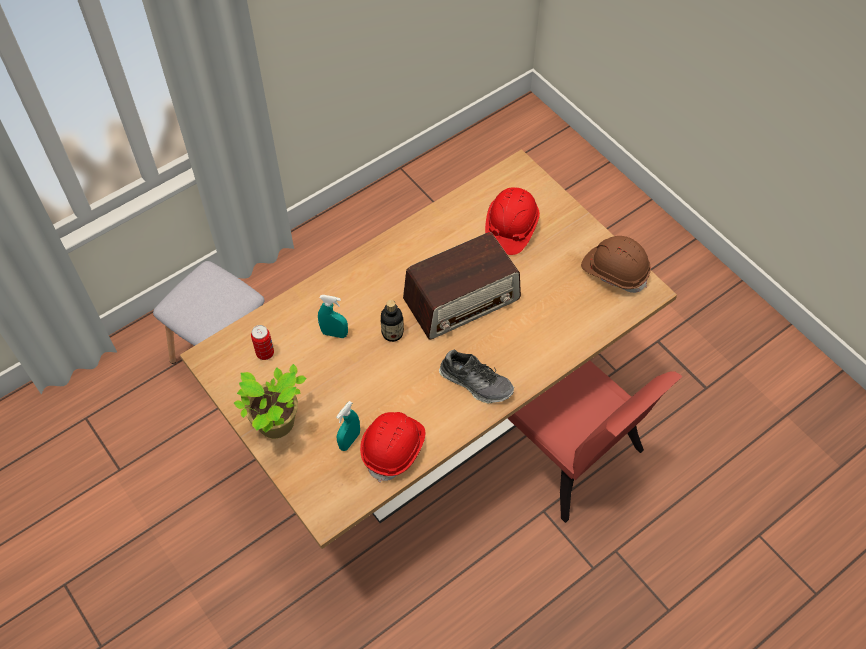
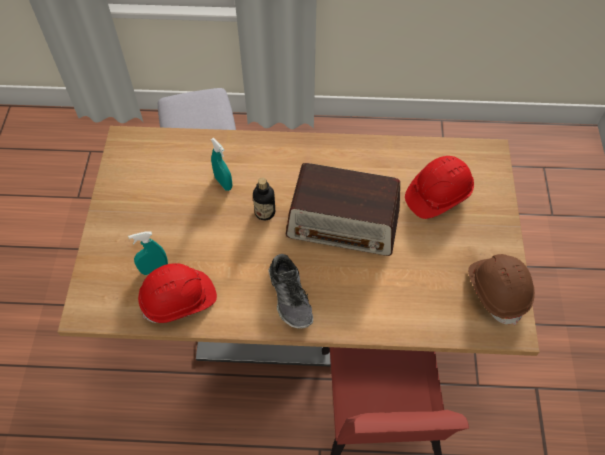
camera: 40 degrees right, 0 degrees up
potted plant [234,364,307,438] -> none
can [251,325,274,360] -> none

